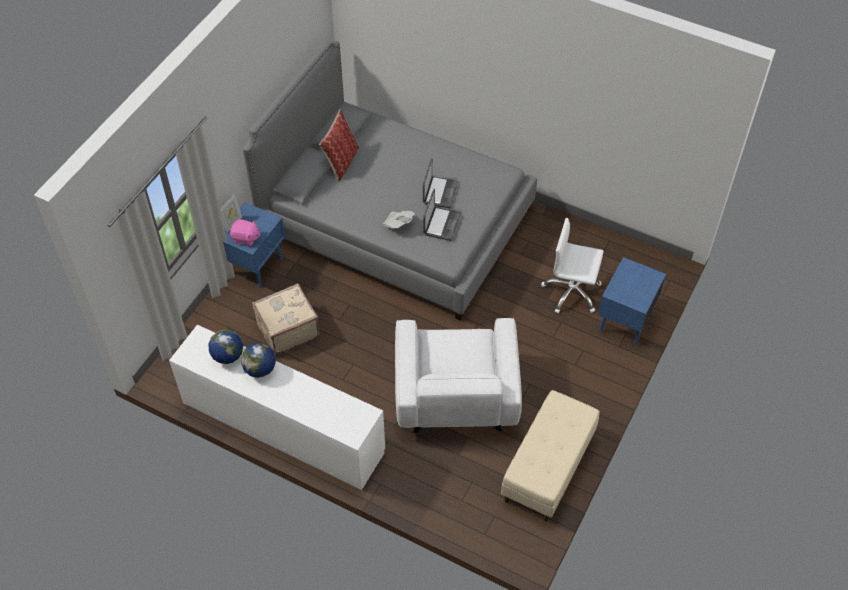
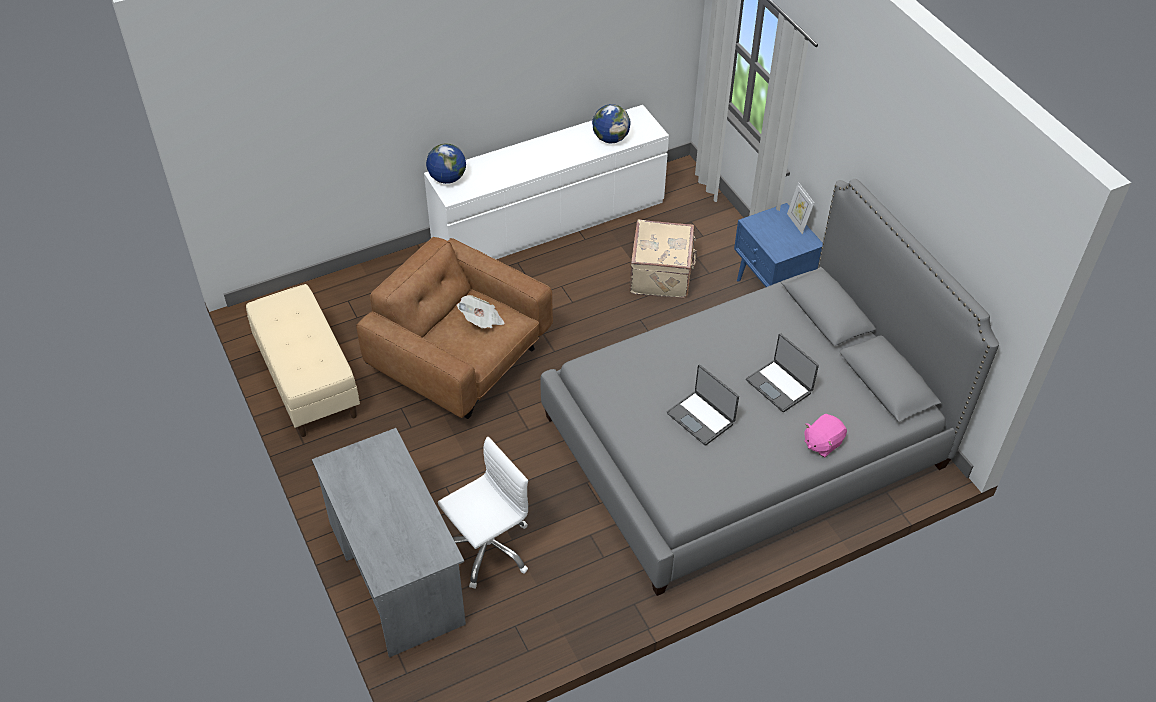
camera: 125 degrees right, 5 degrees down
pink plush toy [230,219,261,246] -> pink plush toy moved to [805,414,847,457]
globe [241,343,276,378] -> globe moved to [426,143,466,184]
pillow [319,109,359,182] -> none
newspaper [383,210,415,229] -> newspaper moved to [457,295,505,329]
white armchair [395,318,522,433] -> brown armchair [356,237,553,419]
laptop [423,189,461,241] -> laptop moved to [746,333,819,412]
blue nightstand [598,257,666,346] -> grey desk [312,428,466,658]

